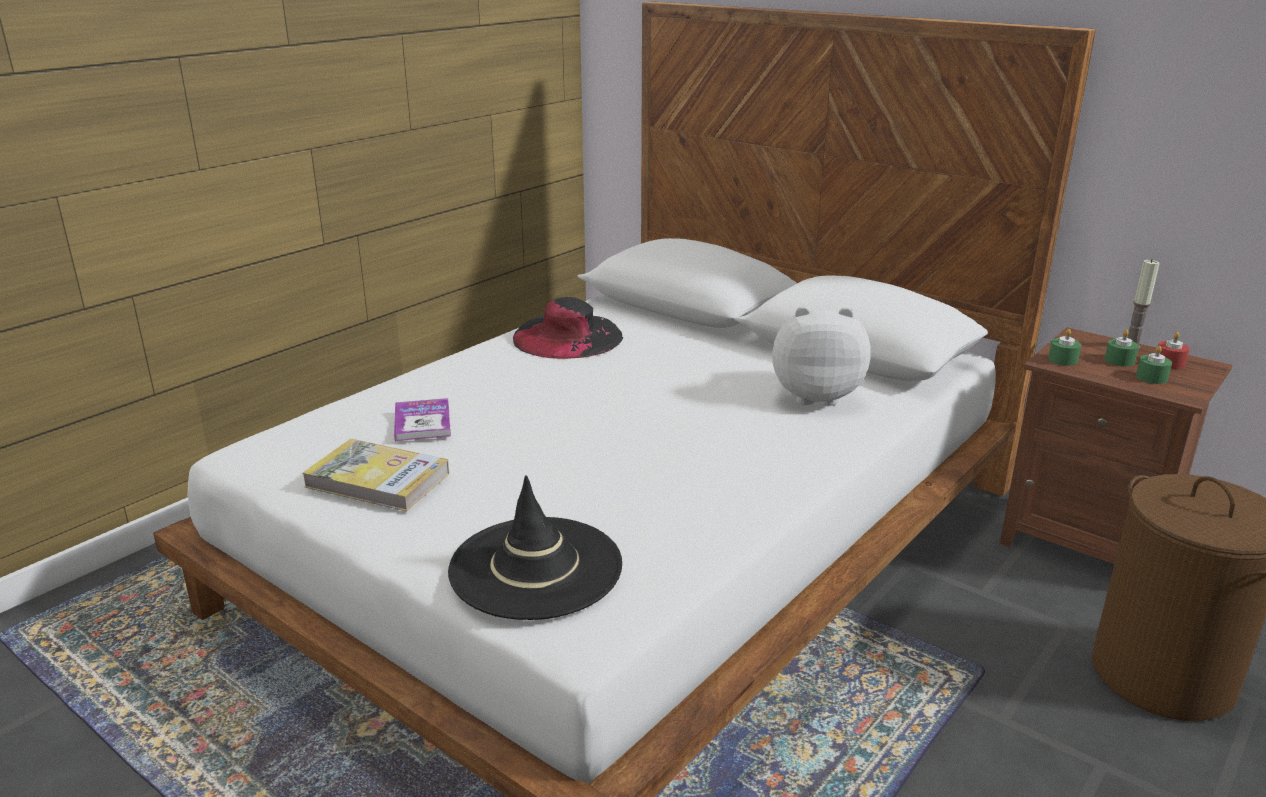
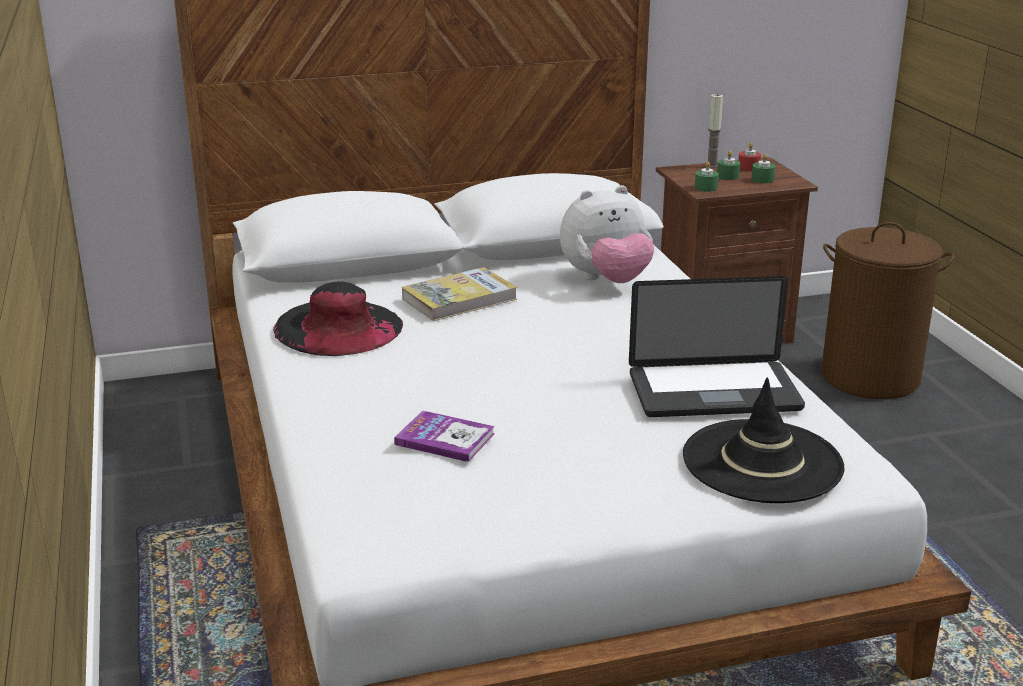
camera: 55 degrees left, 0 degrees up
book [302,439,449,511] -> book moved to [402,267,517,321]
plush toy [772,306,871,406] -> plush toy turned 150 degrees counterclockwise [560,185,654,283]
none -> laptop [629,276,805,417]

